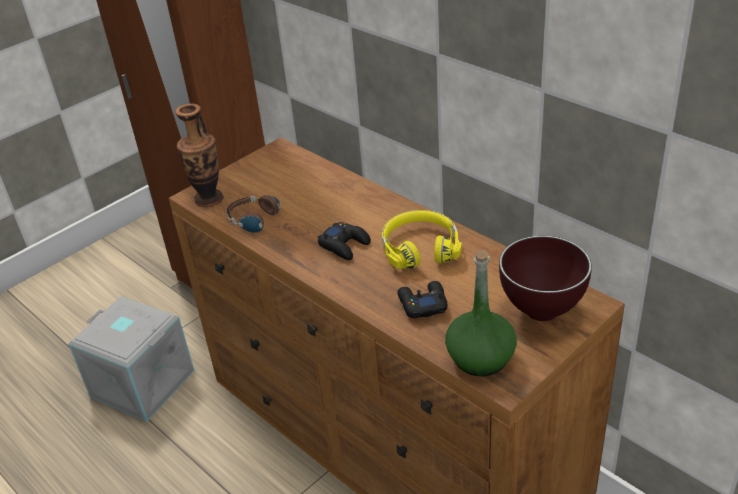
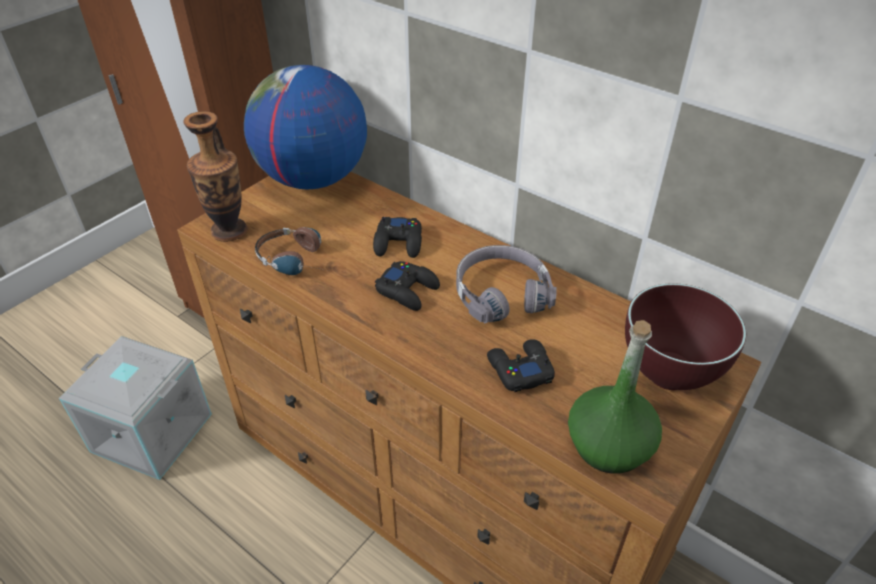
camera: 10 degrees left, 5 degrees up
yellow headphones [382,210,462,269] -> grey headphones [456,245,557,324]
none -> globe [244,65,367,190]
none -> black game controller [373,217,422,258]

